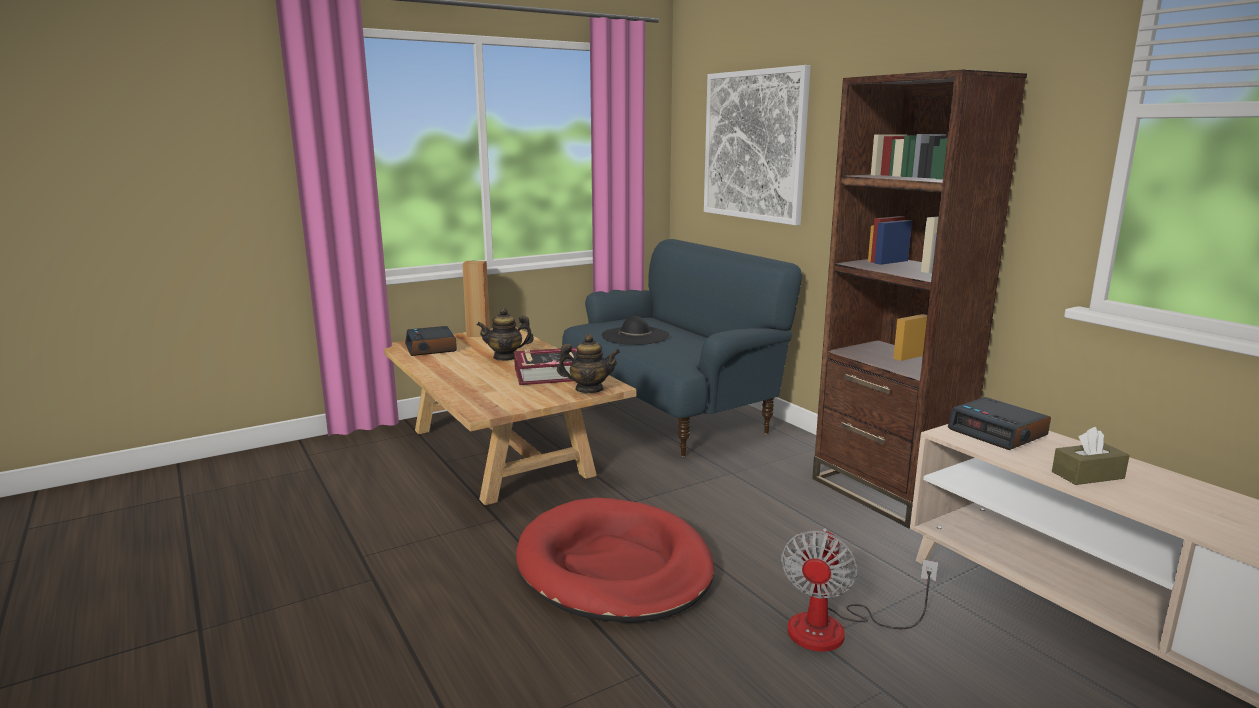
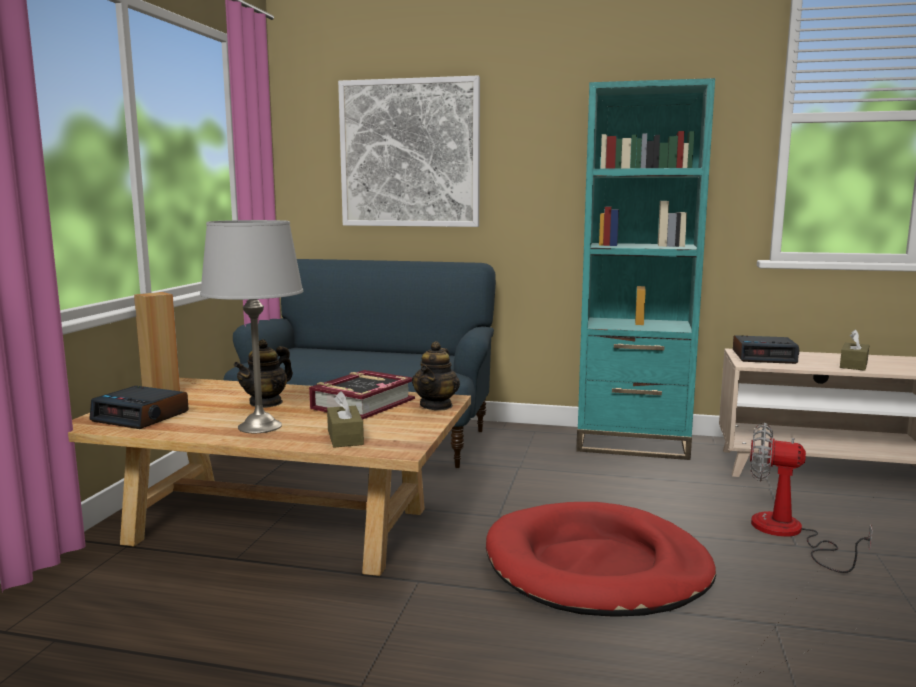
camera: 45 degrees left, 5 degrees down
teapot [557,334,620,393] -> teapot turned 150 degrees clockwise [412,341,460,410]
black hat [602,316,670,345] -> none
fan [781,528,938,651] -> fan turned 135 degrees clockwise [750,423,873,573]
brown bookcase [812,70,1027,529] -> turquoise bookcase [576,78,715,460]
none -> grey table lamp [200,220,303,433]
none -> brown tissue box [327,391,364,448]

